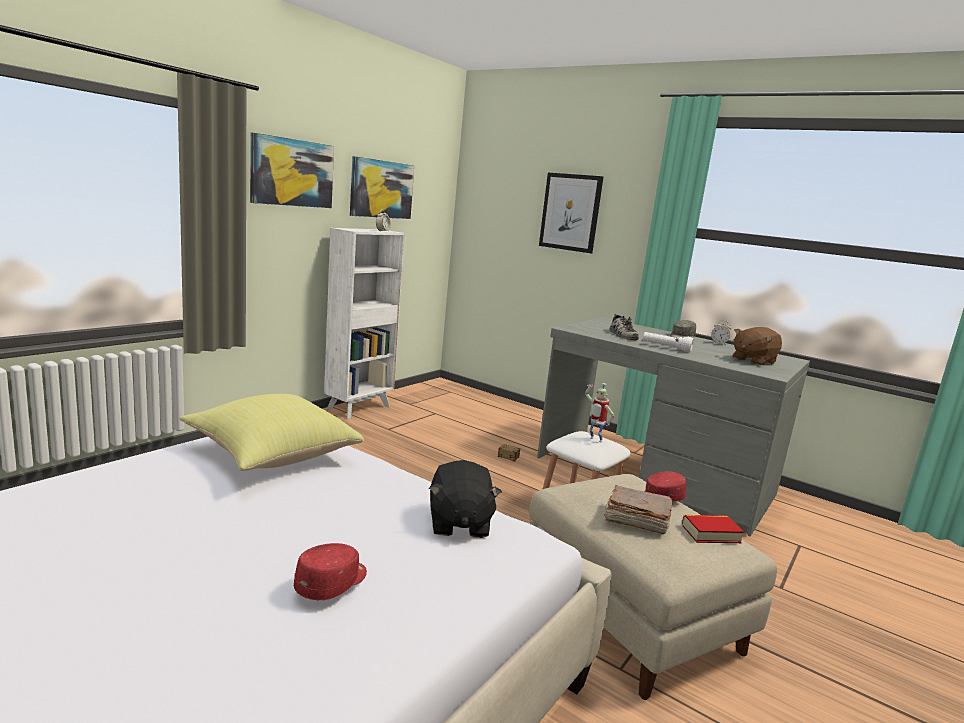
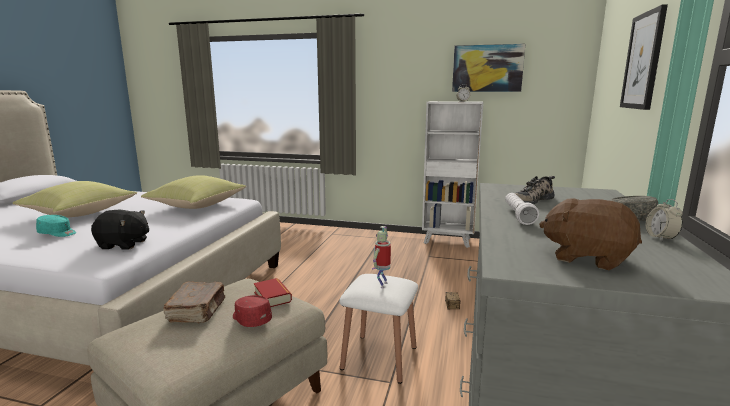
camera: 70 degrees right, 0 degrees up
picture [250,133,334,208] -> none
red cap [294,543,367,600] -> turquoise cap [36,215,76,237]
black plush toy [429,460,502,538] -> black plush toy turned 150 degrees counterclockwise [91,210,149,250]
book [682,515,744,543] -> book moved to [254,278,292,307]
none -> yellow pillow [12,181,137,217]

